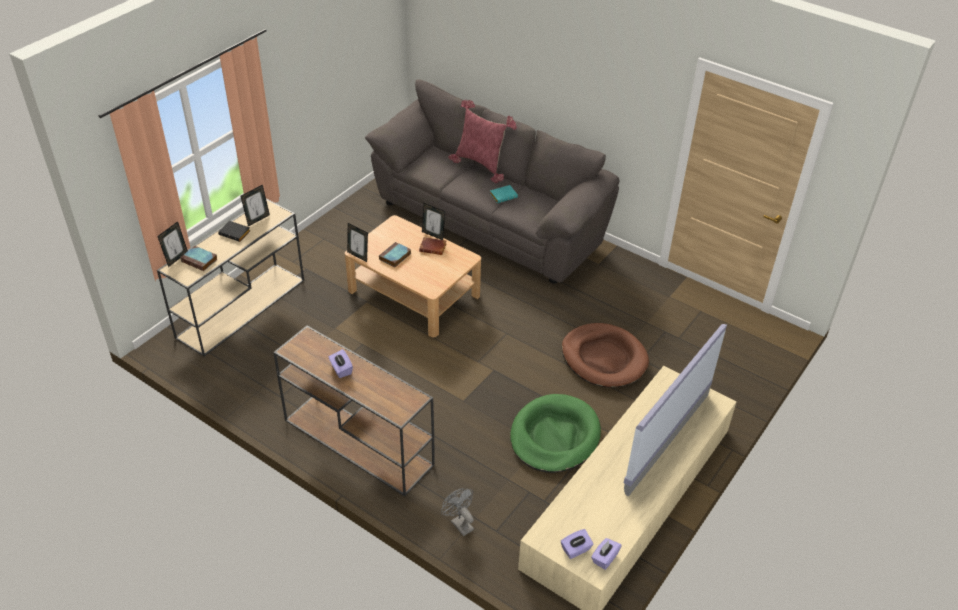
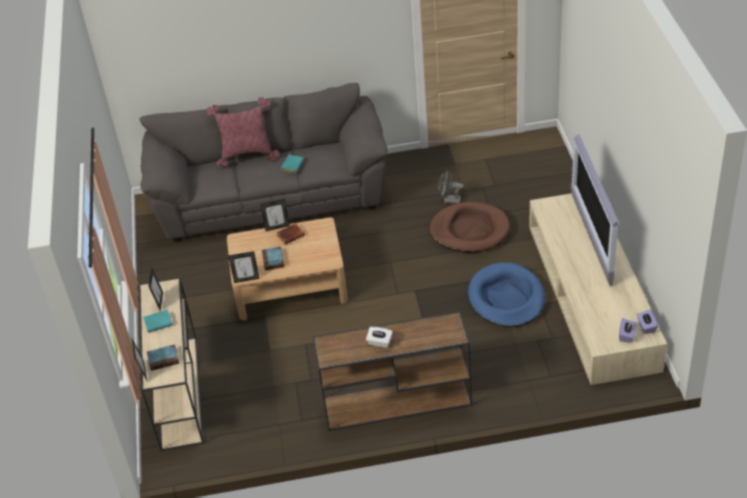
camera: 40 degrees left, 0 degrees up
black book [218,221,250,242] -> turquoise book [143,309,173,333]
purple tissue box [329,349,353,378] -> white tissue box [366,327,393,348]
grey fan [441,488,474,536] -> grey fan moved to [438,170,464,203]
green dog bed [510,394,601,473] -> blue dog bed [468,262,545,327]

